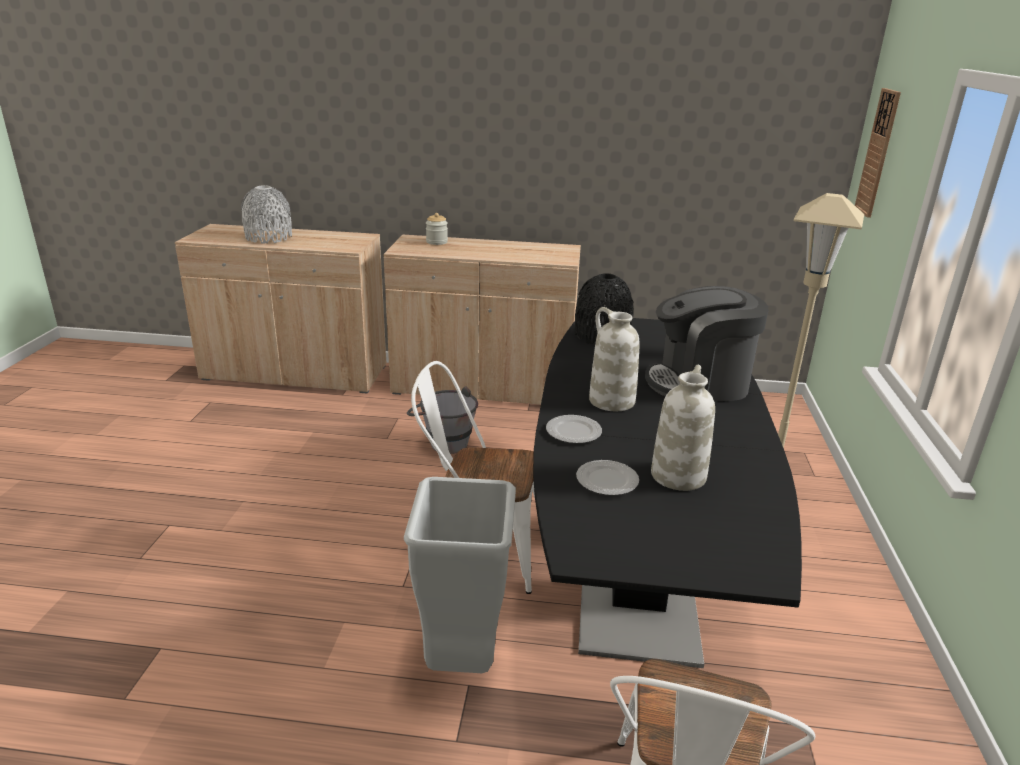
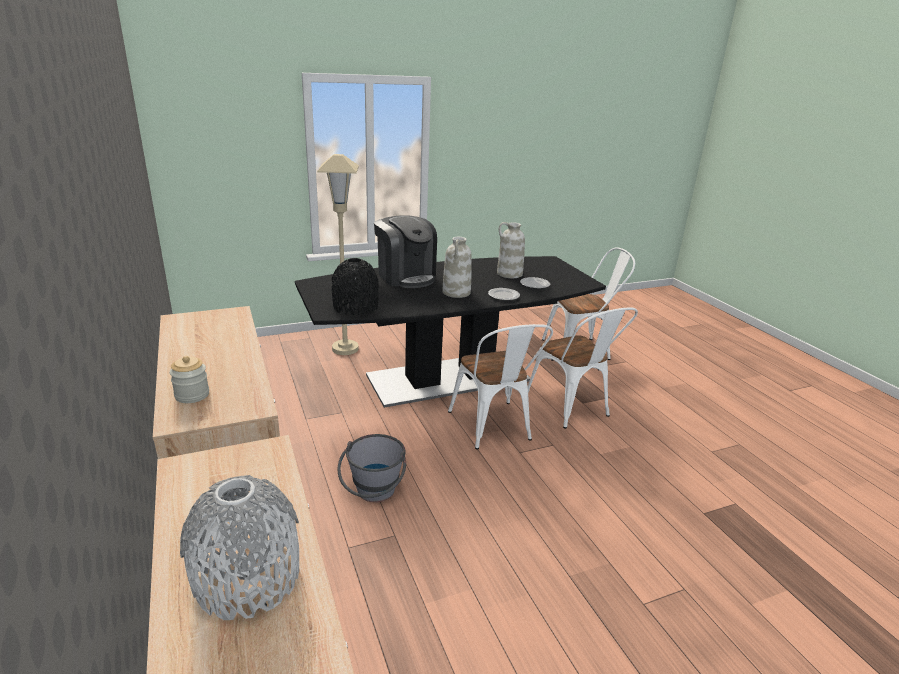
camera: 120 degrees left, 0 degrees up
grey trash can [404,477,516,673] -> white chair [528,307,638,429]
wall clock [855,88,901,218] -> none

